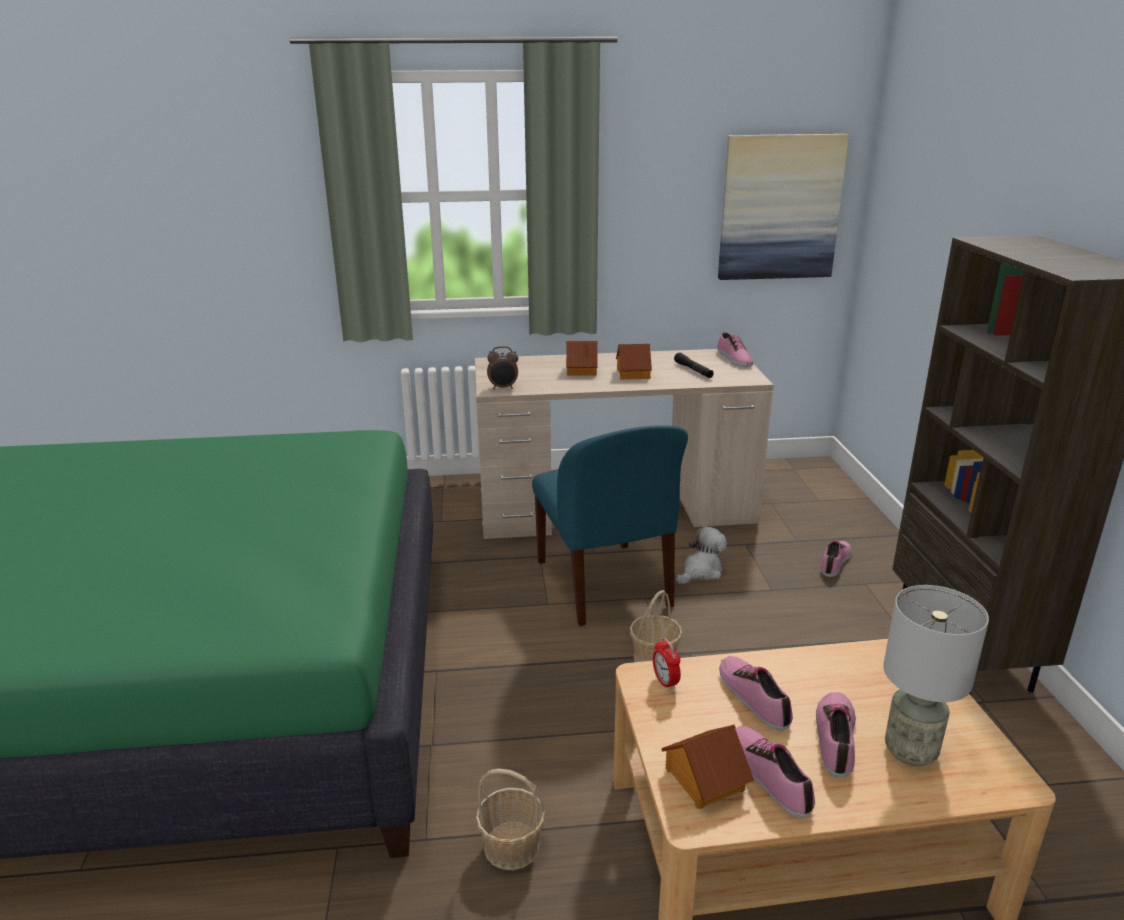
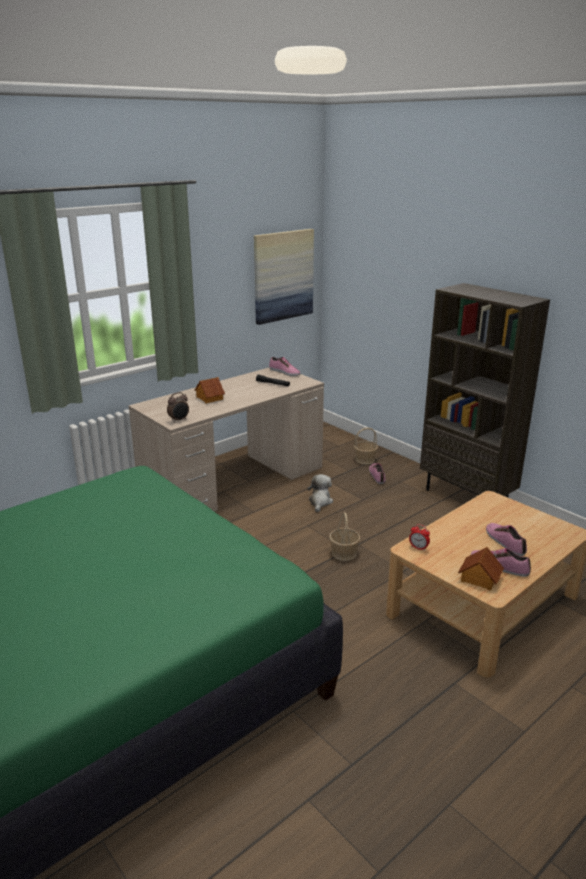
camera: 35 degrees left, 0 degrees up
basket [475,768,545,870] -> basket moved to [354,428,378,465]
blue chair [532,425,688,626] -> none
toy house [616,344,652,380] -> none
shoe [719,656,793,731] -> none
grey table lamp [883,585,989,766] -> none

